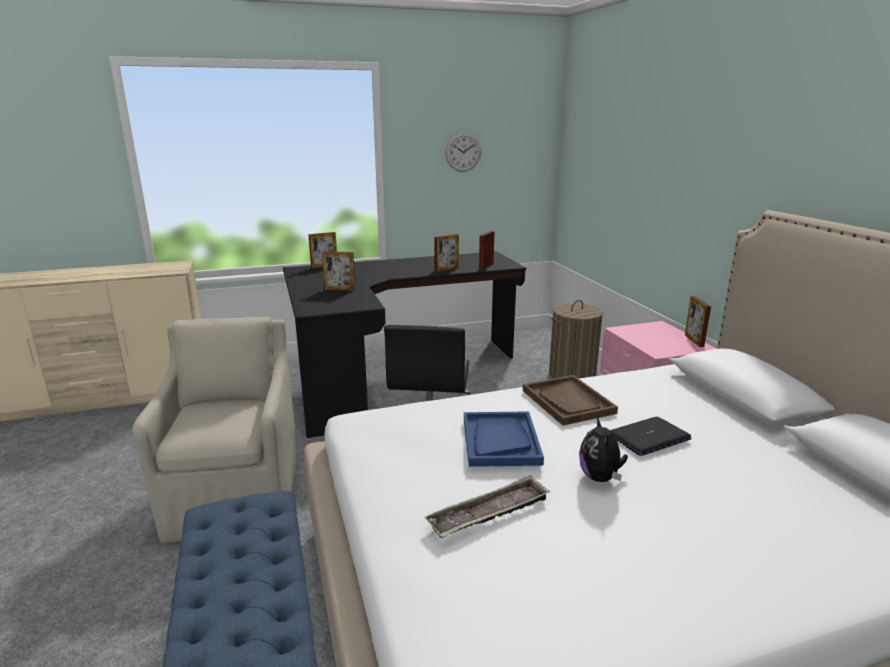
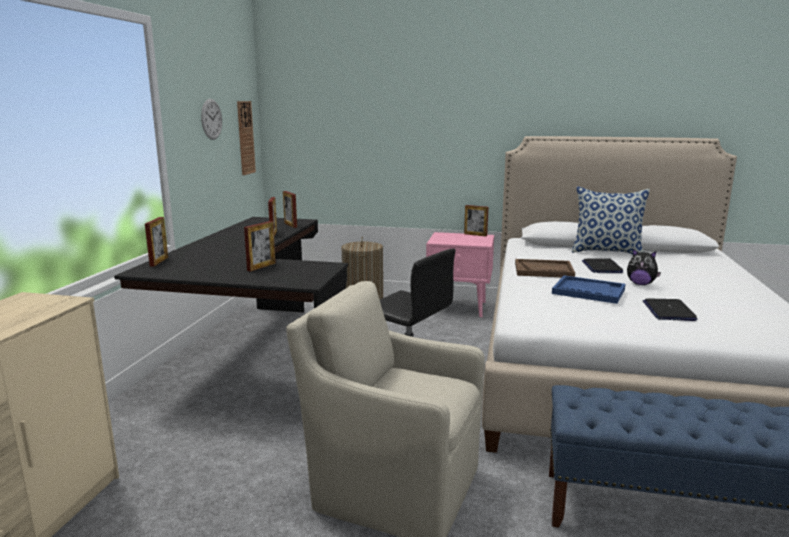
camera: 60 degrees left, 5 degrees down
tray [425,475,550,538] -> laptop [643,299,698,321]
none -> wall clock [237,101,256,175]
none -> pillow [572,186,650,254]

